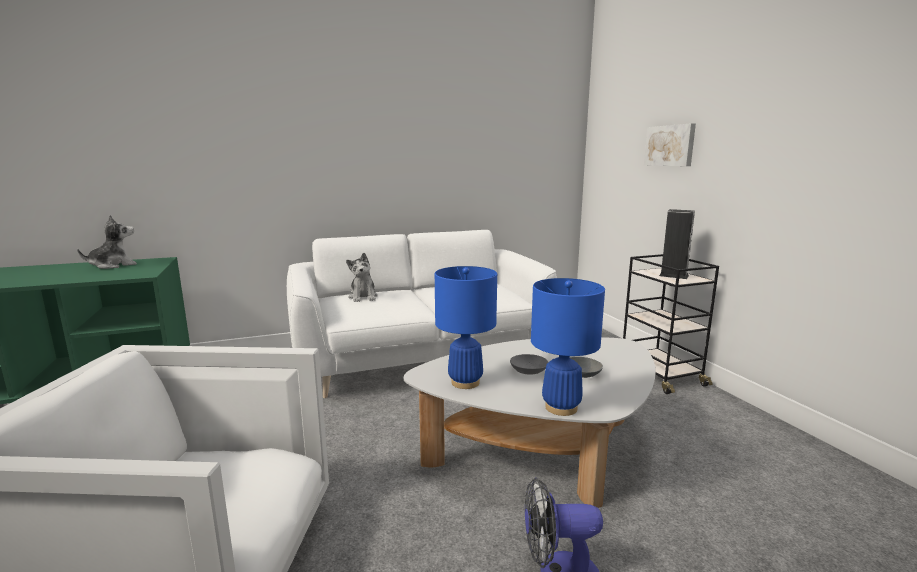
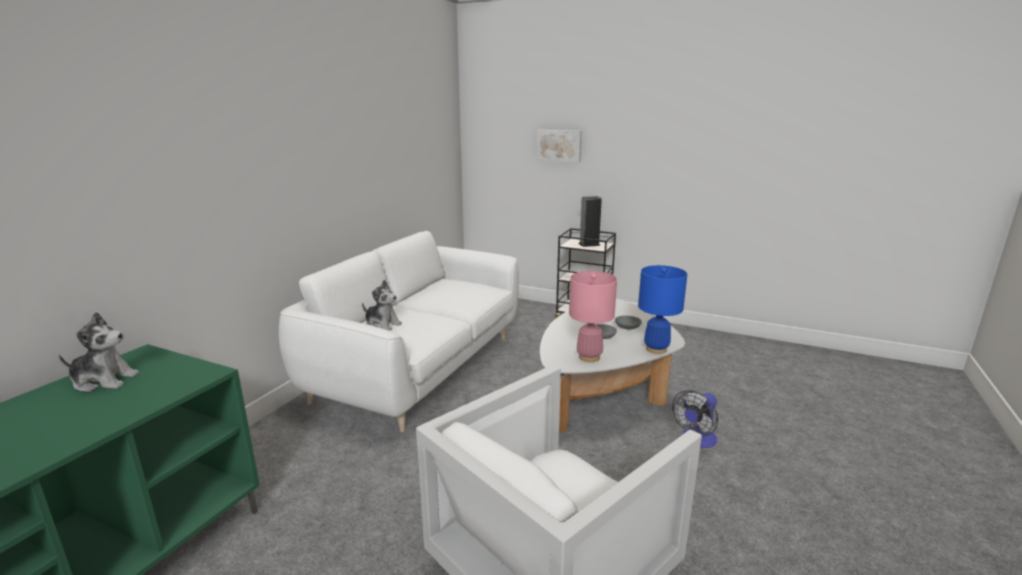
camera: 45 degrees left, 5 degrees up
plush toy [77,215,137,269] -> plush toy turned 90 degrees clockwise [59,312,139,392]
blue table lamp [435,266,497,389] -> pink table lamp [569,271,617,362]

